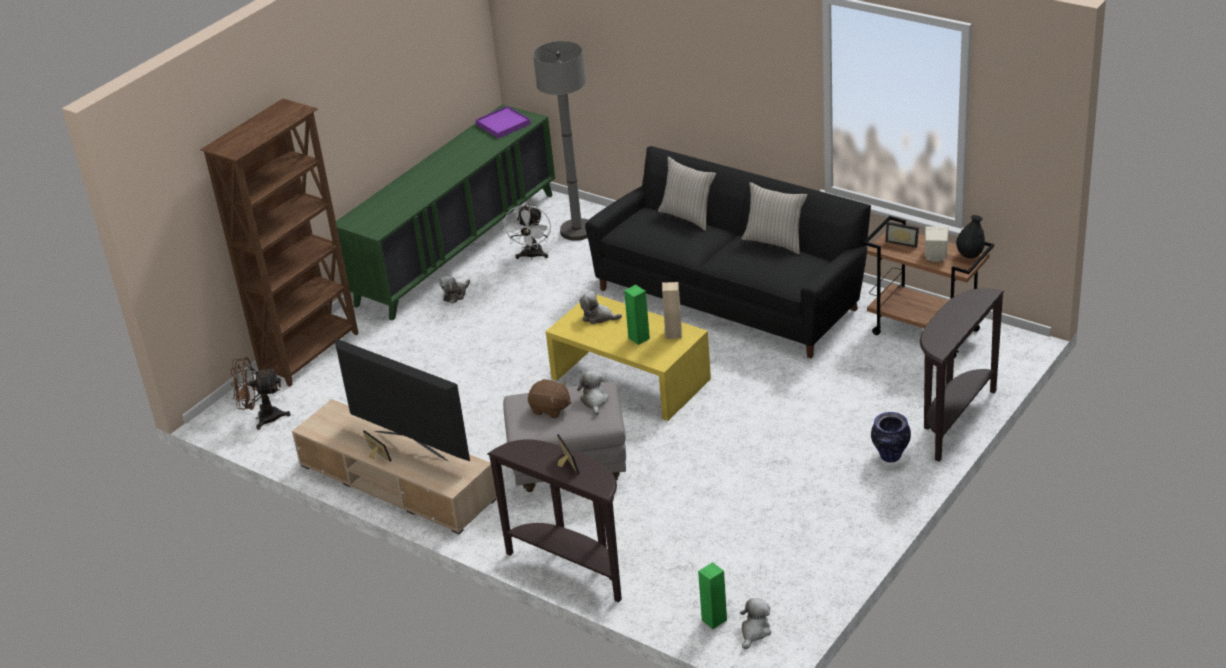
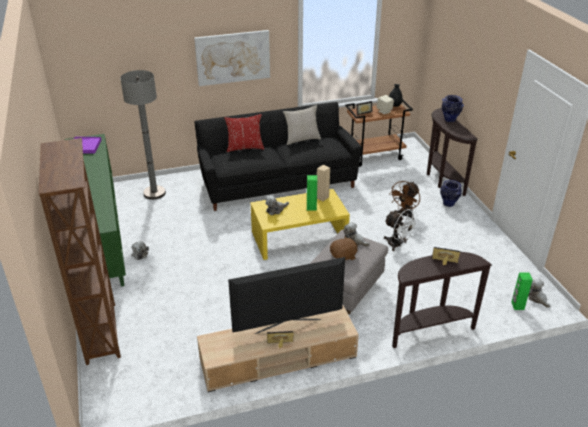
camera: 55 degrees left, 0 degrees up
brown fan [231,357,291,430] -> brown fan moved to [391,181,420,219]
white fan [503,203,551,260] -> white fan moved to [384,209,419,251]
beige pillow [658,156,716,231] -> red pillow [224,114,264,152]
none -> picture [194,30,270,86]
none -> vase [442,95,464,122]

